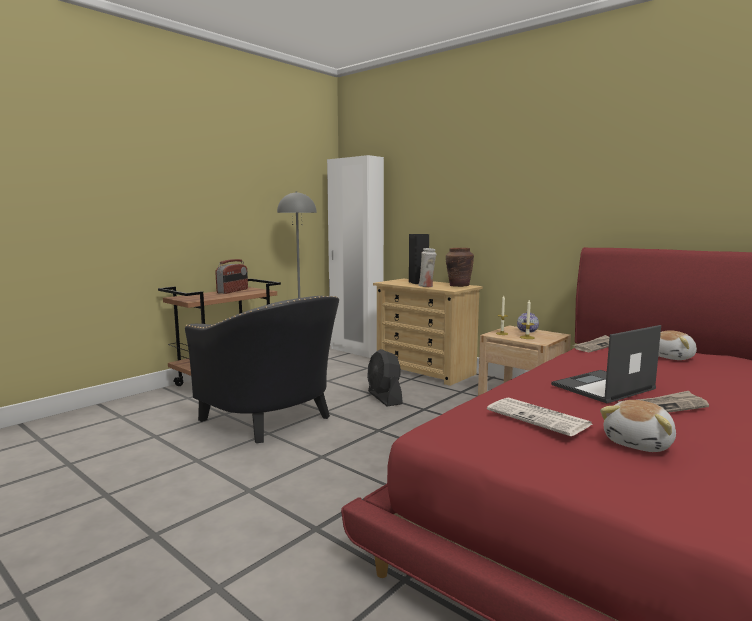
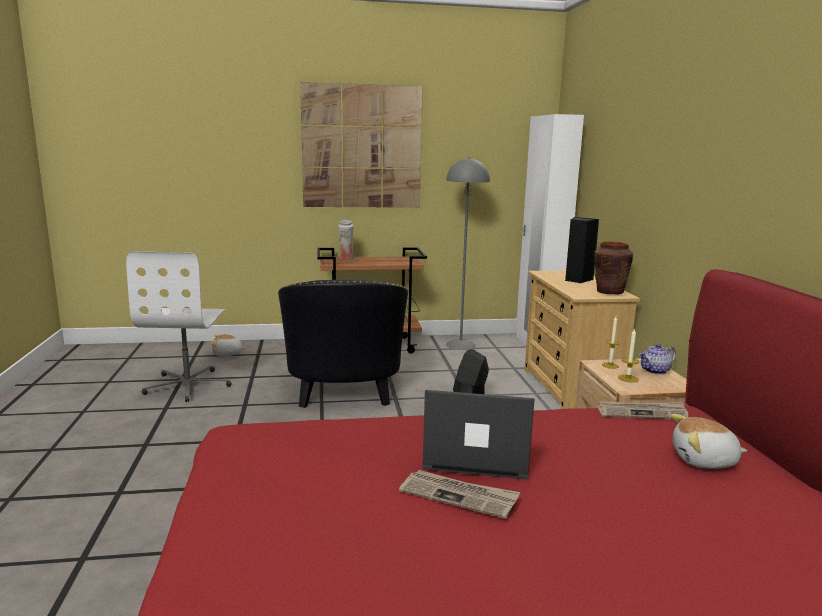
camera: 40 degrees right, 5 degrees up
radio [215,259,248,294] -> none
white vase [418,248,437,287] -> white vase moved to [338,220,355,261]
newspaper [487,397,592,436] -> none
plush toy [600,400,676,452] -> plush toy moved to [211,334,246,356]
none -> white office chair [126,251,232,402]
none -> picture [300,82,423,208]

